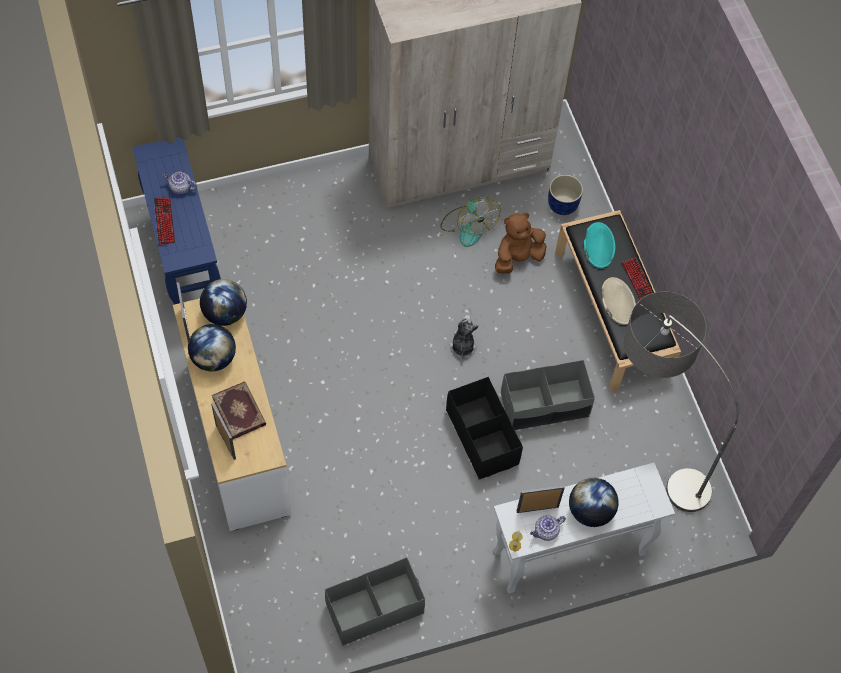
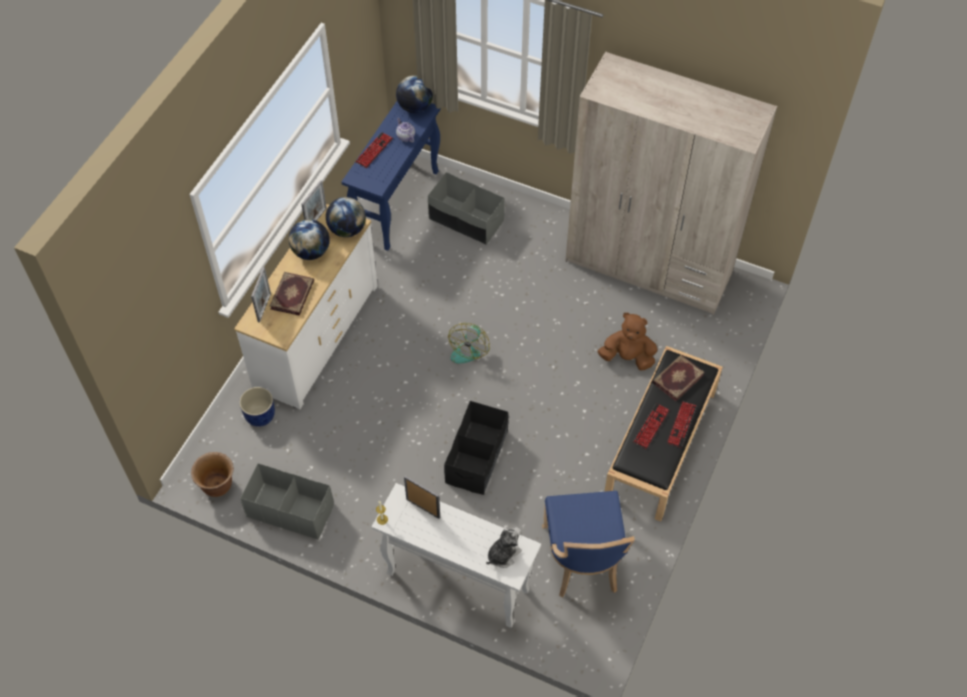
camera: 45 degrees right, 5 degrees down
fan [440,197,501,247] -> fan moved to [448,323,490,364]
plush toy [450,315,479,359] -> plush toy moved to [486,527,522,568]
grey storage box [501,360,595,430] -> grey storage box moved to [428,172,505,245]
teapot [530,515,566,541] -> none
blue planter [548,175,583,215] -> blue planter moved to [239,387,275,427]
globe [569,477,619,527] -> globe moved to [396,75,433,113]
turquoise hat [584,222,615,268] -> book [652,355,704,401]
beige hat [602,277,636,325] -> keyboard [633,403,670,449]
floor lamp [624,291,739,512] -> blue chair [542,491,635,598]
none -> brown planter [191,452,234,497]

